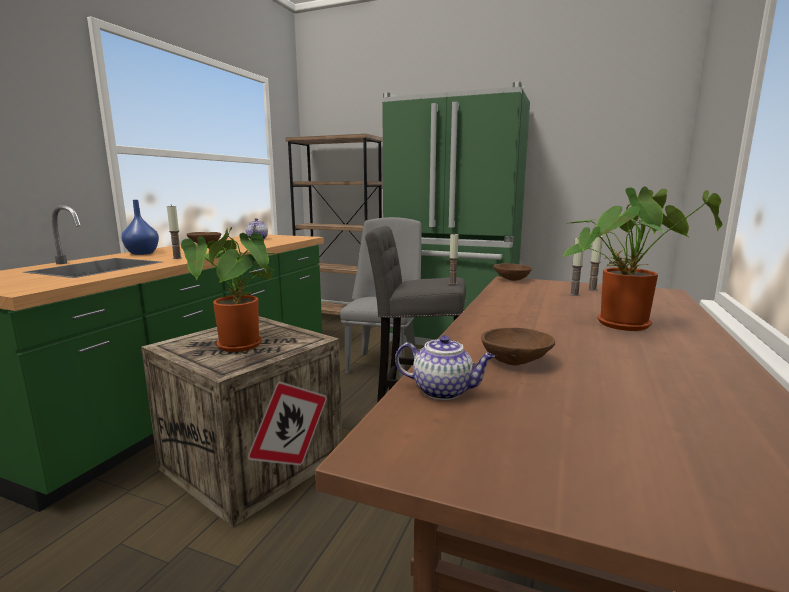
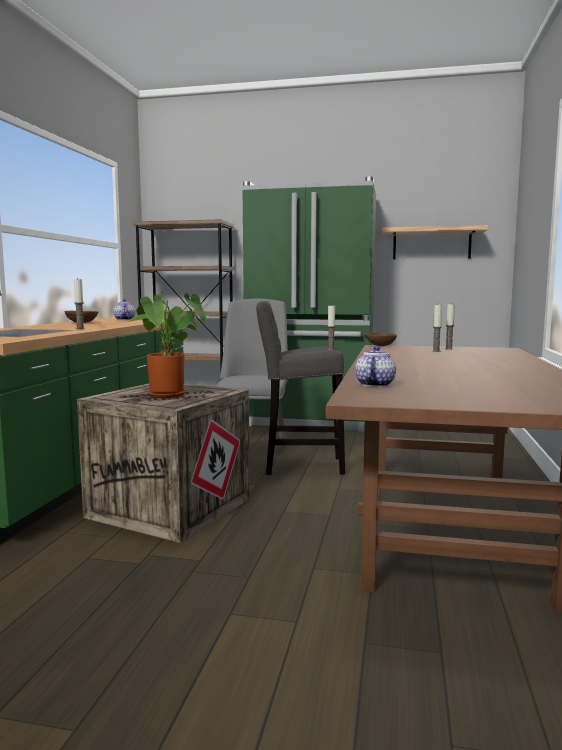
camera: 10 degrees left, 5 degrees down
blue vase [121,200,159,255] -> none
teapot [395,335,495,400] -> teapot turned 75 degrees counterclockwise [355,346,396,387]
brown bowl [481,328,555,366] -> none
potted plant [562,186,722,331] -> none
none -> shelf [382,225,488,259]

